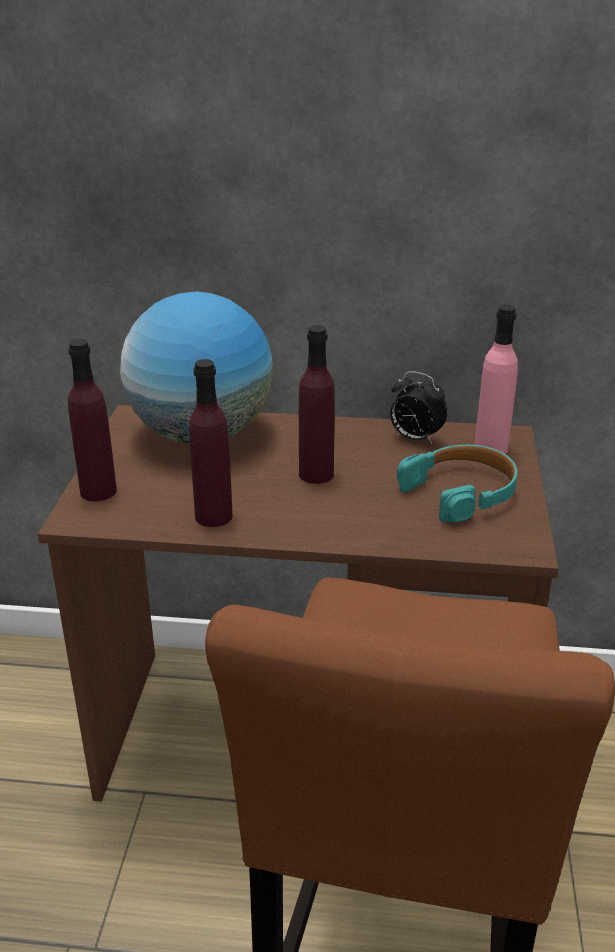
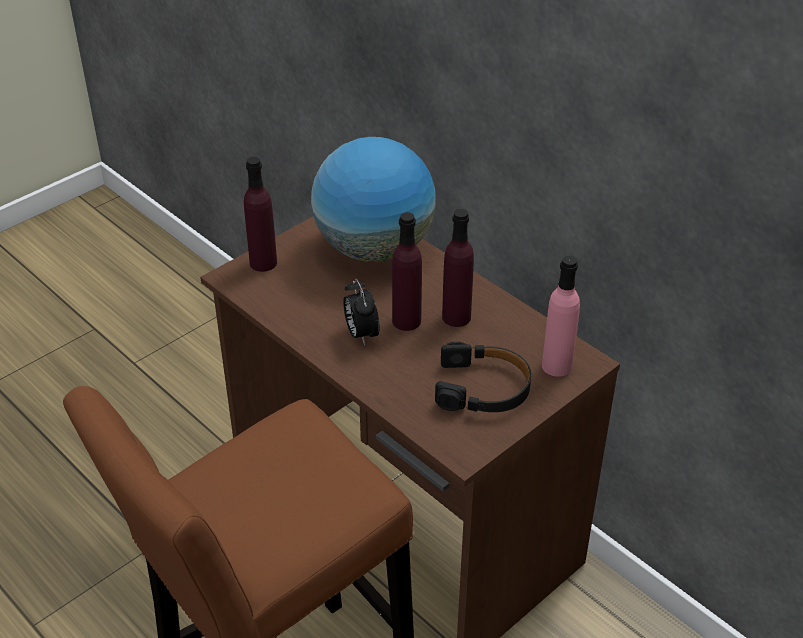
camera: 40 degrees right, 10 degrees up
purple bottle [189,359,233,527] -> purple bottle moved to [442,209,474,327]
alarm clock [390,371,448,444] -> alarm clock moved to [343,278,380,346]
turquoise headphones [397,445,517,522] -> black headphones [435,342,531,412]

